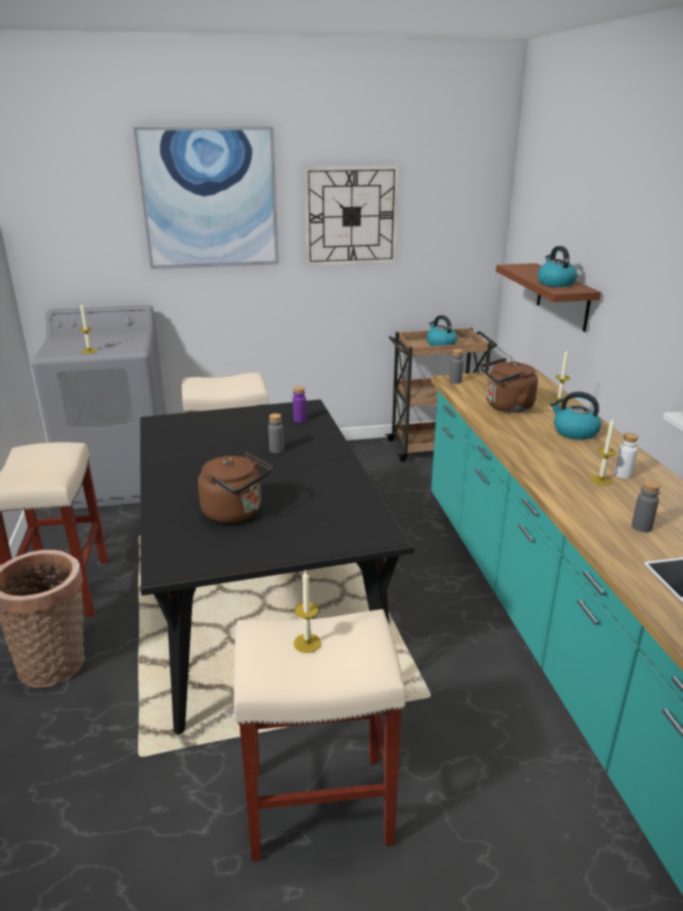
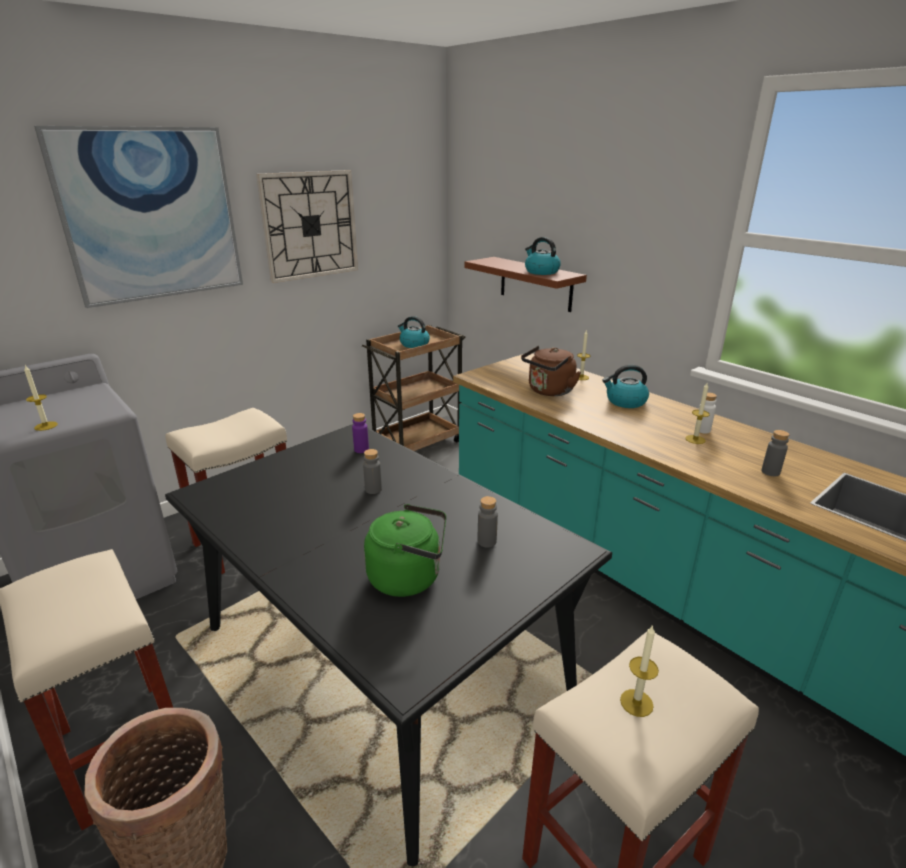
camera: 30 degrees left, 0 degrees up
brown kettle [198,452,272,523] -> green kettle [364,504,446,597]
grey bottle [449,349,463,384] -> grey bottle moved to [478,496,498,548]

